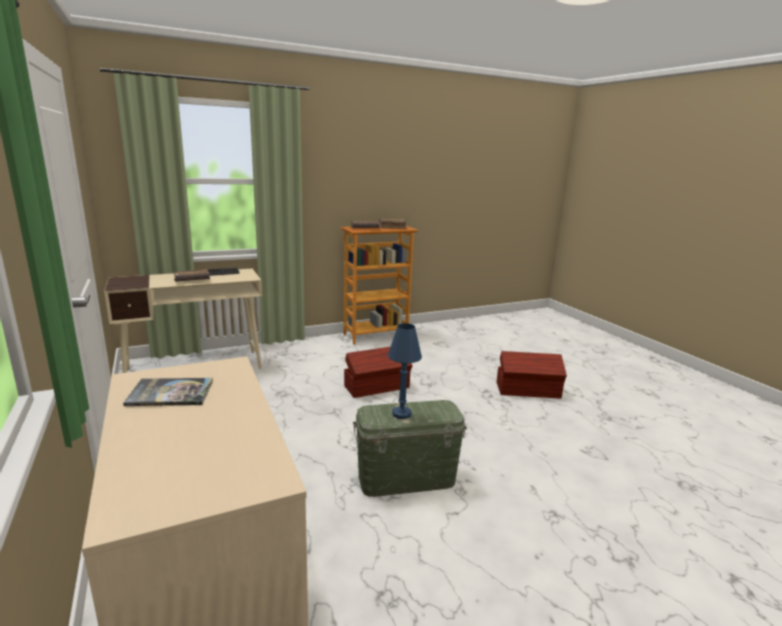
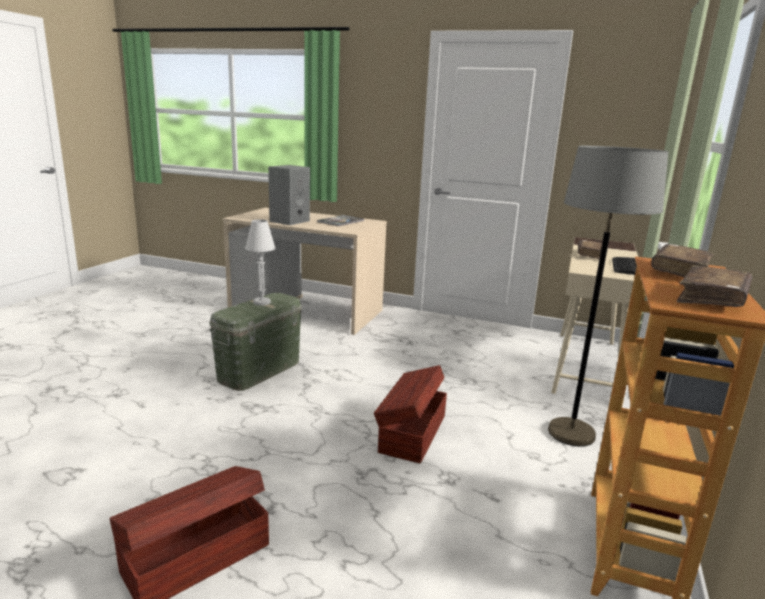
camera: 135 degrees right, 0 degrees up
blue table lamp [388,323,422,419] -> white table lamp [245,219,276,306]
none -> grey speaker [268,165,310,225]
none -> grey floor lamp [548,146,669,446]

